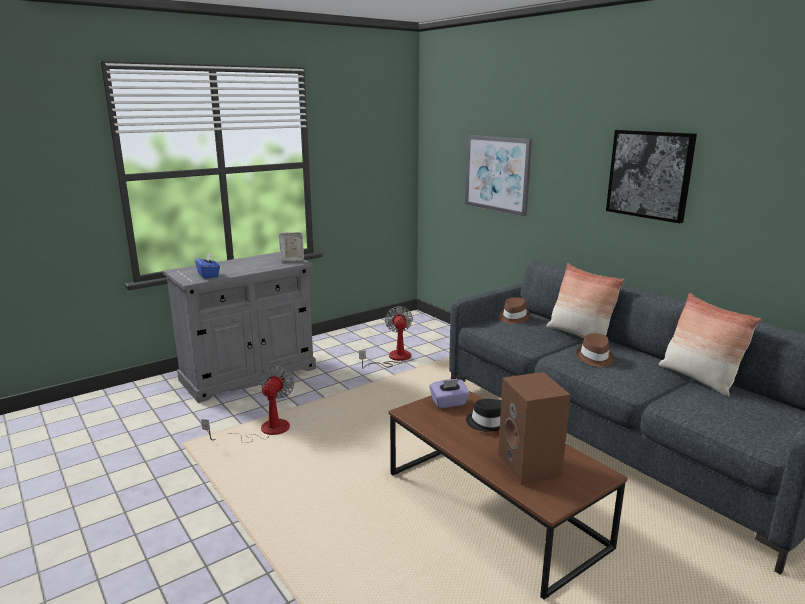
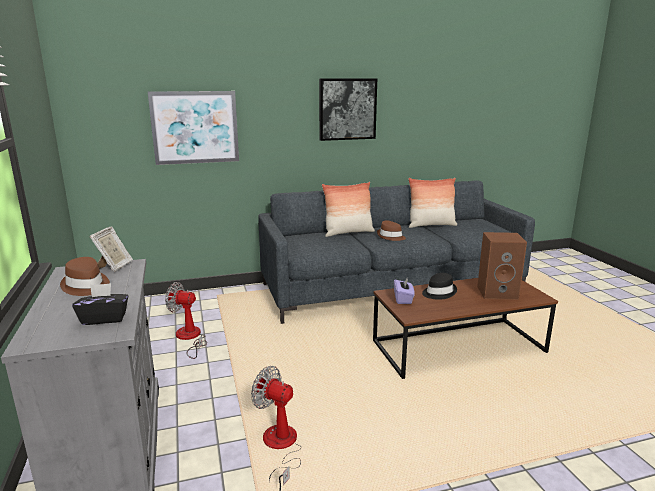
camera: 70 degrees left, 0 degrees up
blue tissue box [195,253,220,279] -> black tissue box [72,283,128,325]
brown hat [499,297,530,324] -> brown hat moved to [60,257,110,296]

